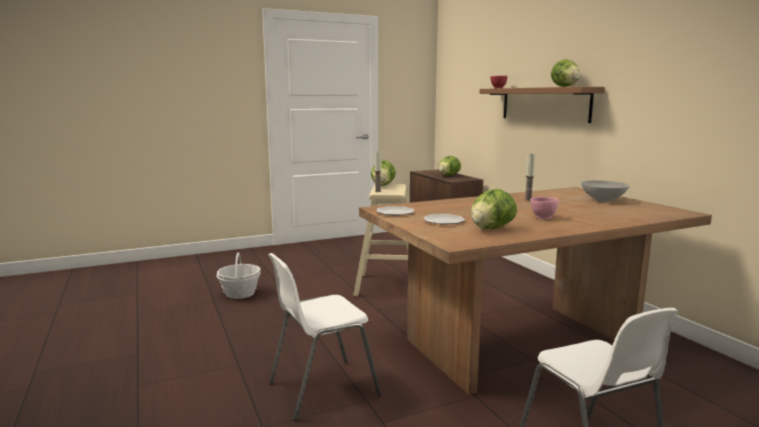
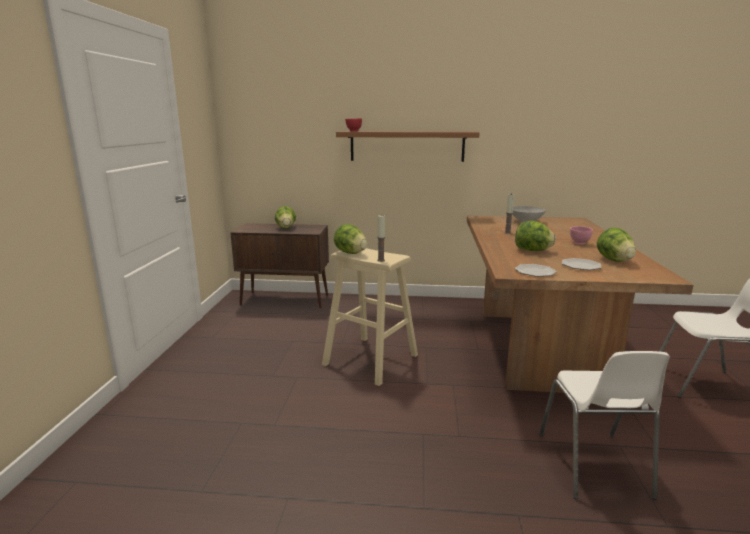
camera: 60 degrees left, 5 degrees up
basket [217,252,261,299] -> none
lettuce [551,59,580,87] -> lettuce moved to [515,221,556,251]

